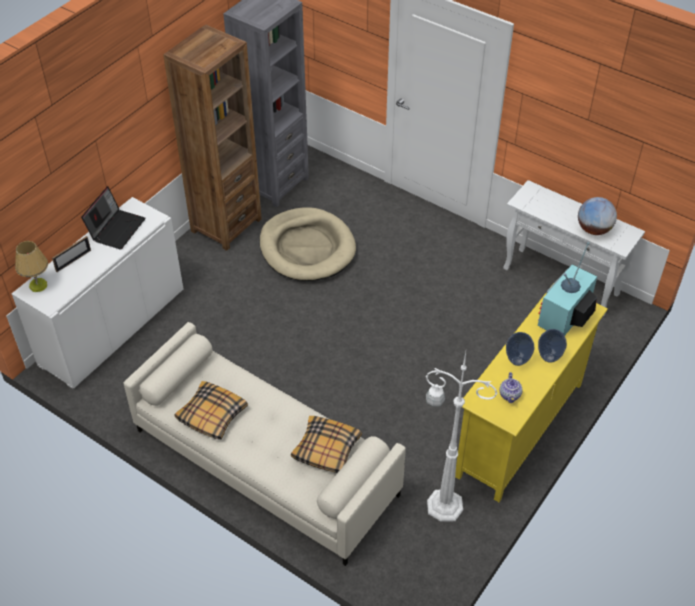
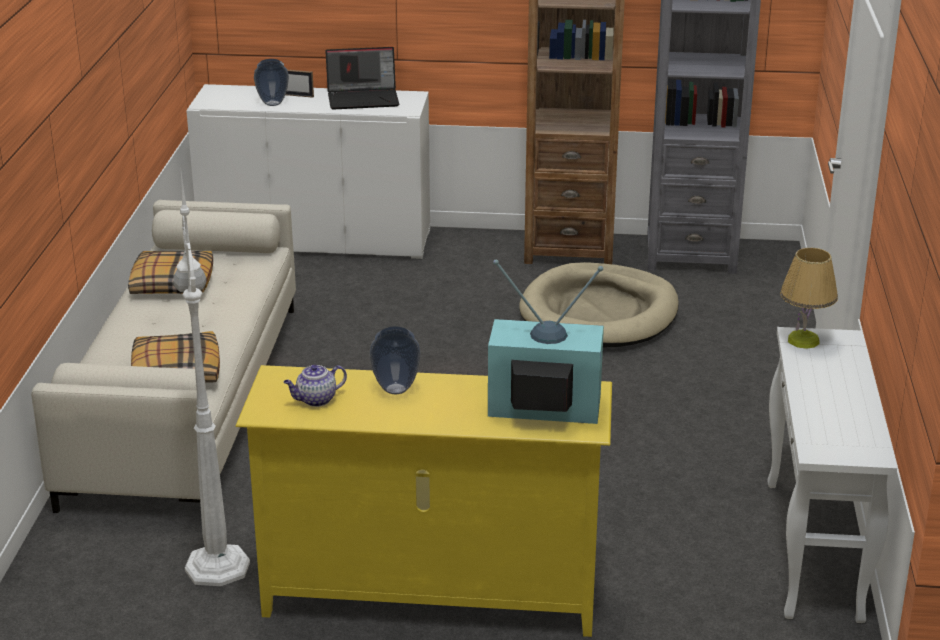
camera: 60 degrees right, 20 degrees down
table lamp [15,241,48,292] -> table lamp moved to [780,248,838,349]
vase [538,329,567,363] -> vase moved to [254,59,289,106]
globe [578,197,617,235] -> none

